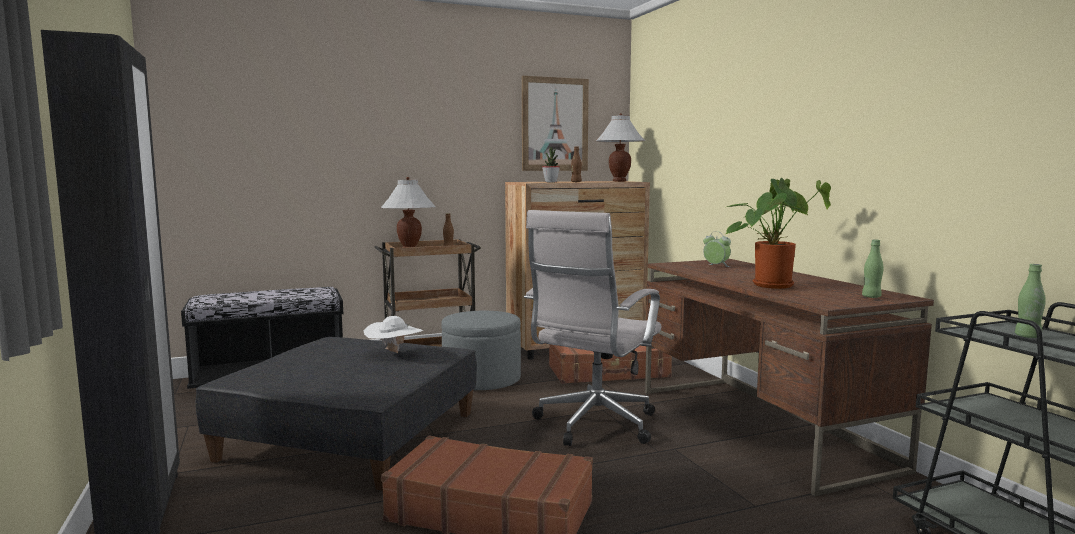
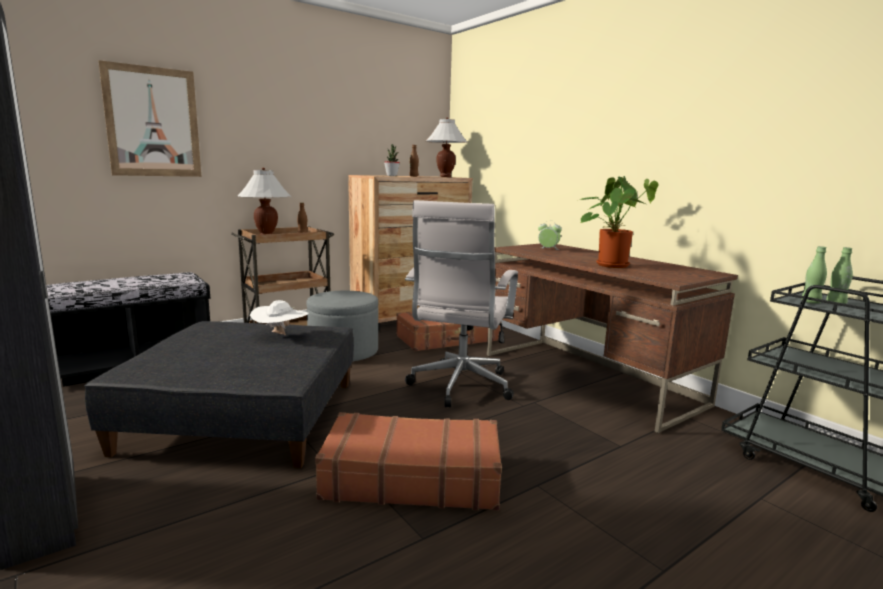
camera: 15 degrees left, 5 degrees up
picture [522,76,589,171] -> picture moved to [98,60,202,177]
green bottle [862,240,884,298] -> green bottle moved to [801,246,827,303]

